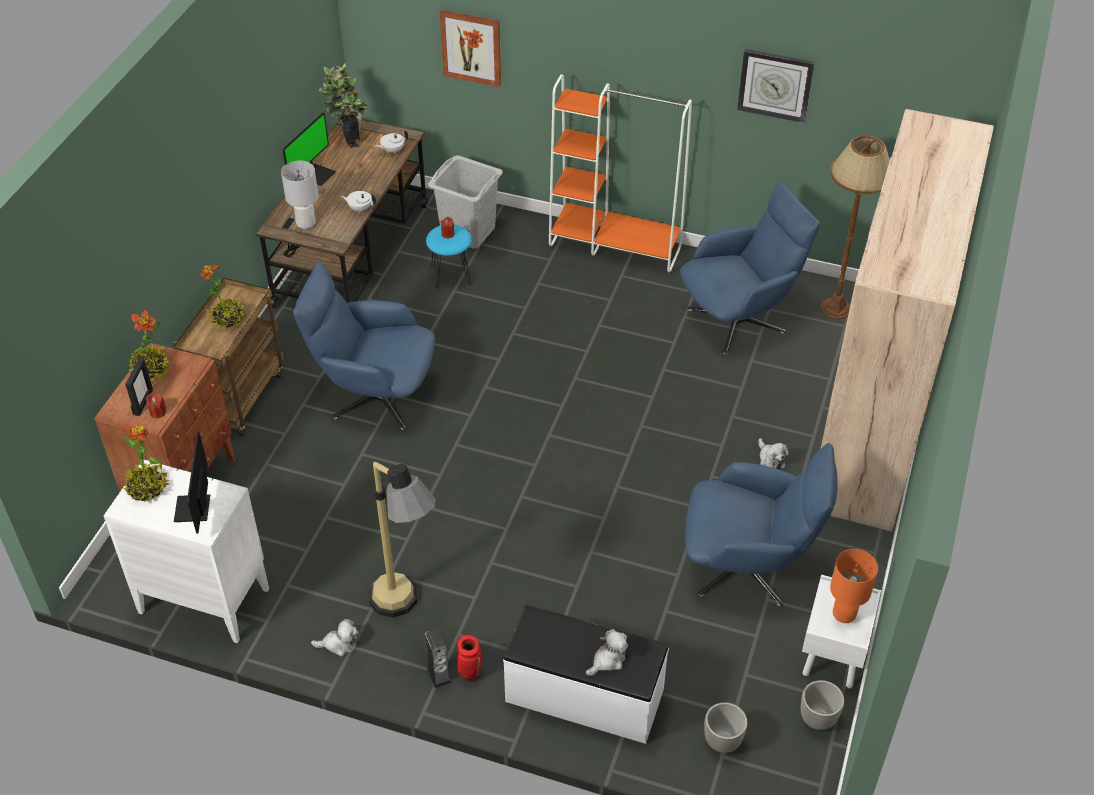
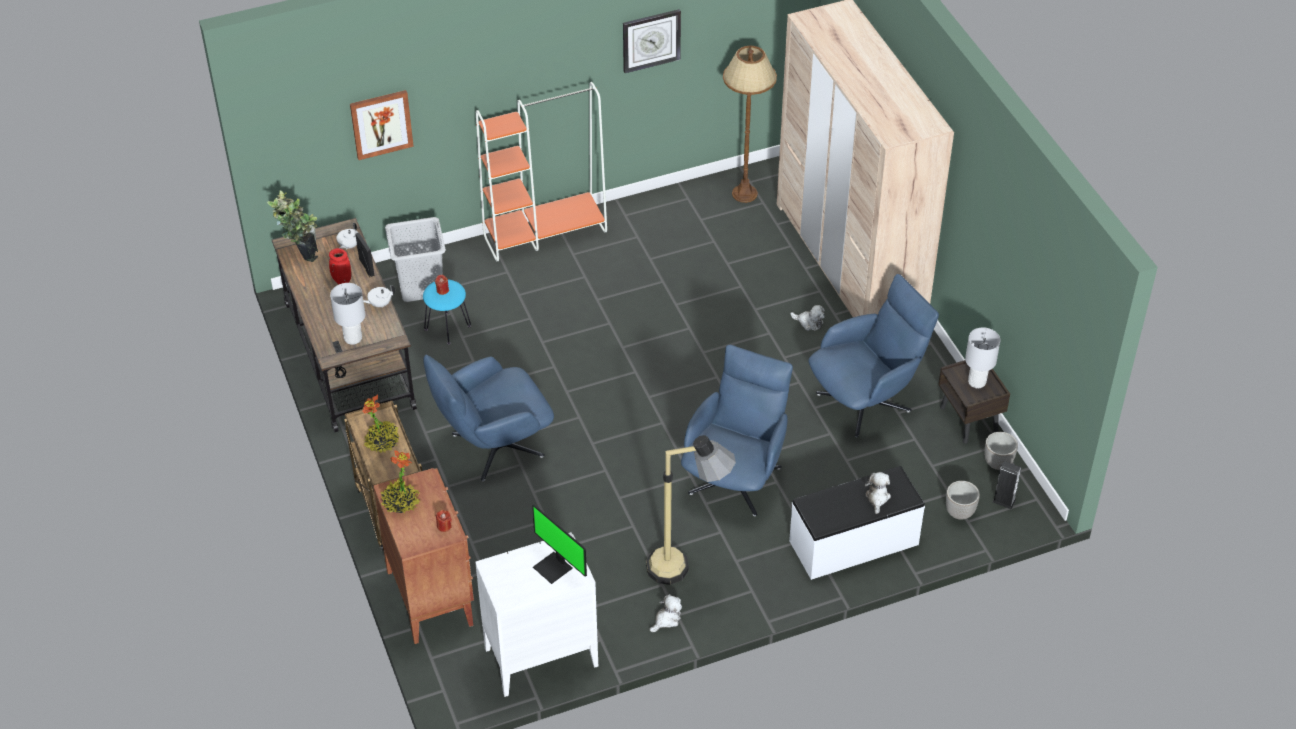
camera: 40 degrees left, 0 degrees up
potted plant [123,423,169,501] -> none
picture frame [125,358,153,416] -> picture frame moved to [355,233,374,277]
monitor [283,113,335,186] -> none
speaker [425,628,451,688] -> speaker moved to [992,461,1021,509]
red vase [458,635,481,680] -> red vase moved to [329,248,351,284]
blue armchair [680,182,820,354] -> blue armchair moved to [681,345,793,516]
white nightstand [802,575,881,688] -> brown nightstand [938,360,1010,444]
orange table lamp [830,549,878,623] -> grey table lamp [965,327,1000,388]

